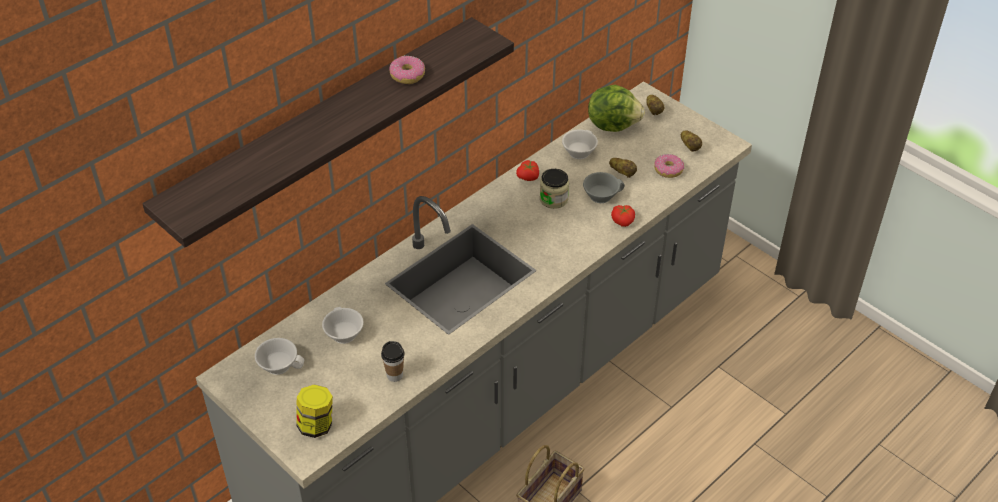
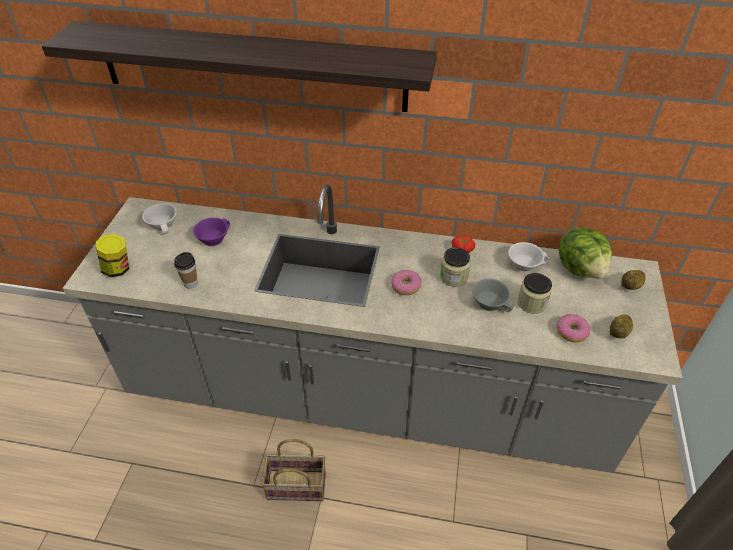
camera: 55 degrees right, 0 degrees up
white cup [322,307,364,344] -> purple cup [193,218,230,246]
donut [389,56,425,84] -> donut moved to [391,270,421,295]
potato [609,158,637,178] -> jar [517,273,552,314]
tomato [611,205,635,227] -> none

